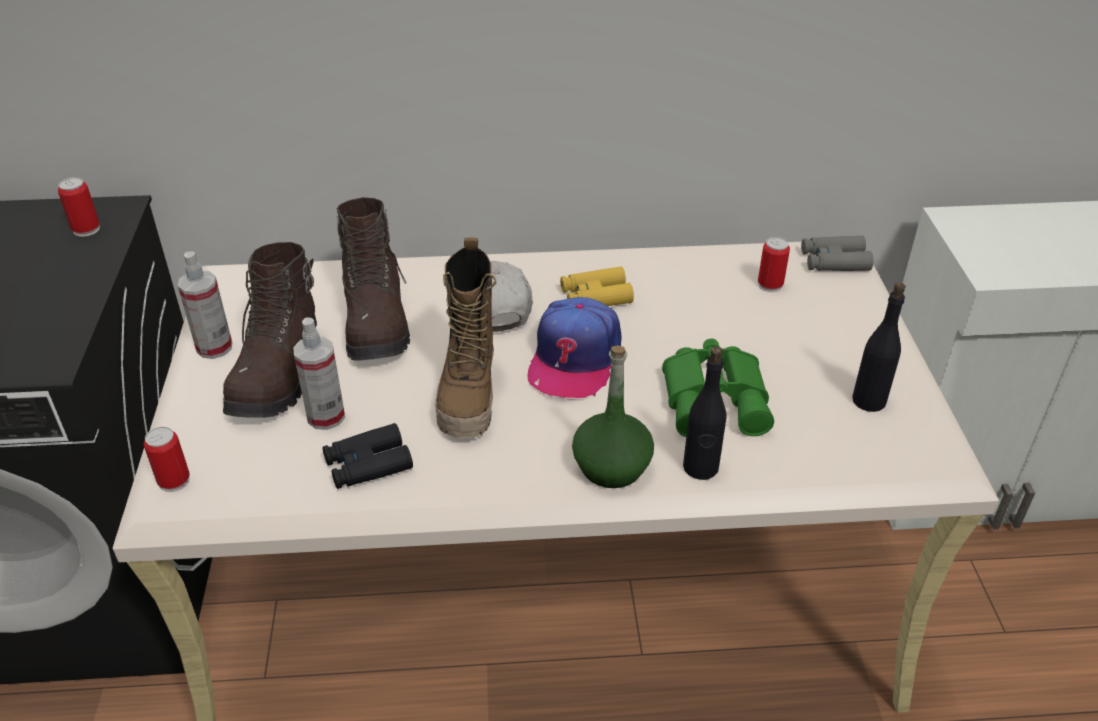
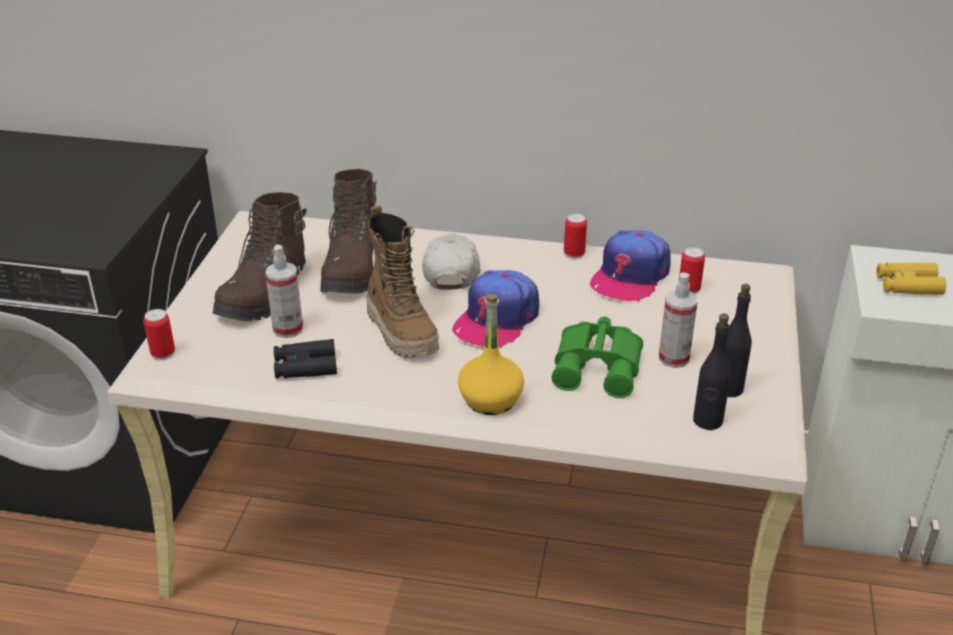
camera: 15 degrees right, 5 degrees down
can [58,177,100,237] -> can moved to [564,213,587,260]
spray bottle [178,251,232,359] -> spray bottle moved to [659,272,698,368]
boot [435,237,497,438] -> boot turned 45 degrees counterclockwise [366,205,439,358]
yellow binoculars [560,267,634,306] -> yellow binoculars moved to [876,263,946,295]
green bottle [572,345,654,488] -> yellow bottle [458,294,524,415]
black bottle [683,346,727,480] -> black bottle moved to [693,314,731,430]
grey binoculars [801,236,874,271] -> none
none -> cap [590,230,671,302]

